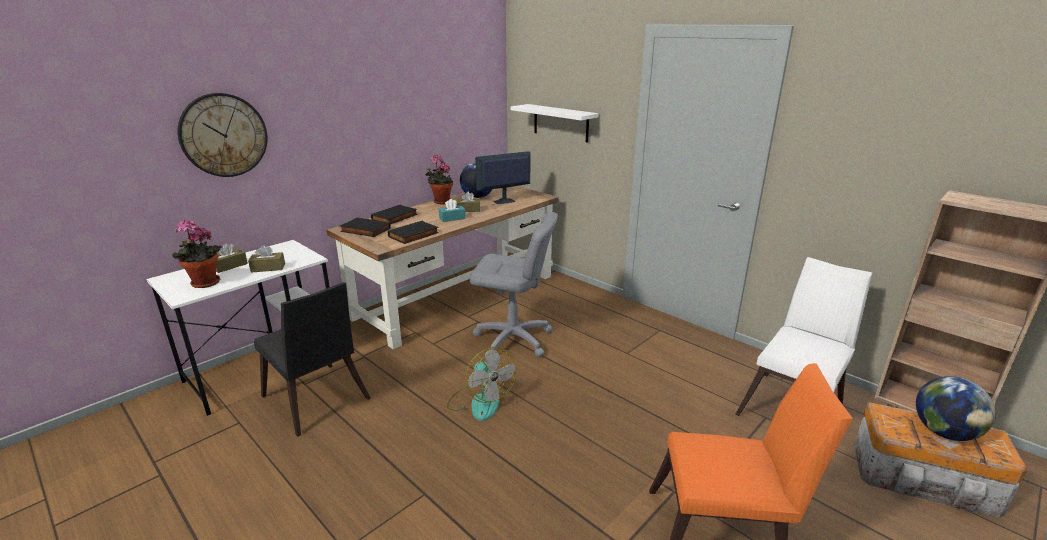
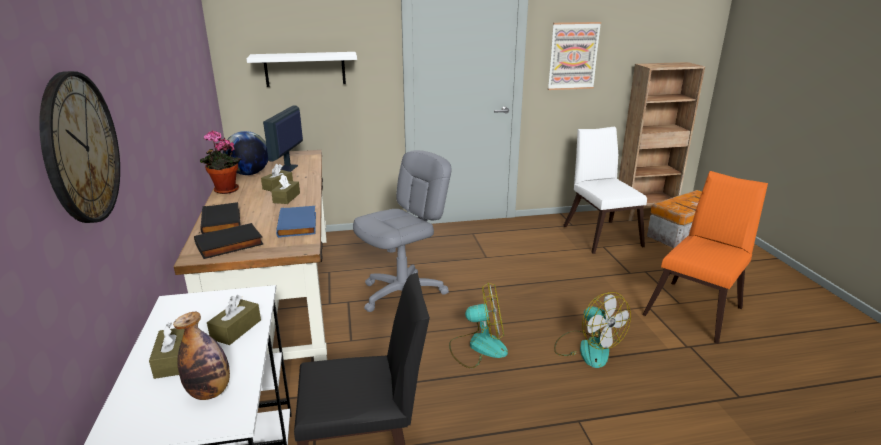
camera: 55 degrees left, 0 degrees up
potted plant [172,220,222,288] -> bottle [173,312,230,400]
black book [388,221,439,244] -> blue book [276,206,316,238]
turquoise tissue box [439,199,466,222] -> brown tissue box [271,174,300,204]
globe [916,376,996,441] -> none
none -> picture [548,22,601,90]
none -> fan [554,292,631,368]

